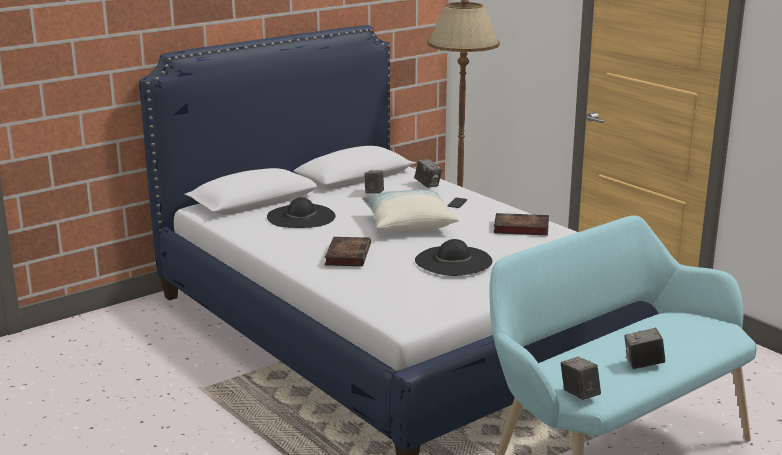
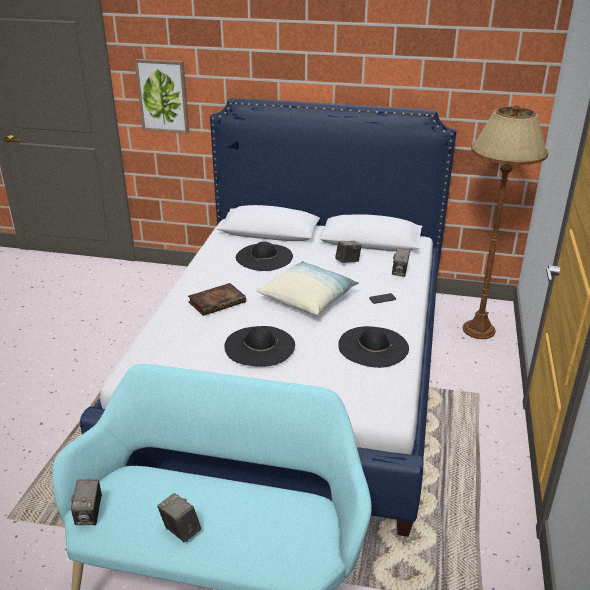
camera: 50 degrees right, 10 degrees up
book [494,213,549,236] -> black hat [338,326,409,368]
camera [561,357,601,400] -> camera turned 150 degrees clockwise [71,480,102,525]
none -> picture [134,59,189,134]

